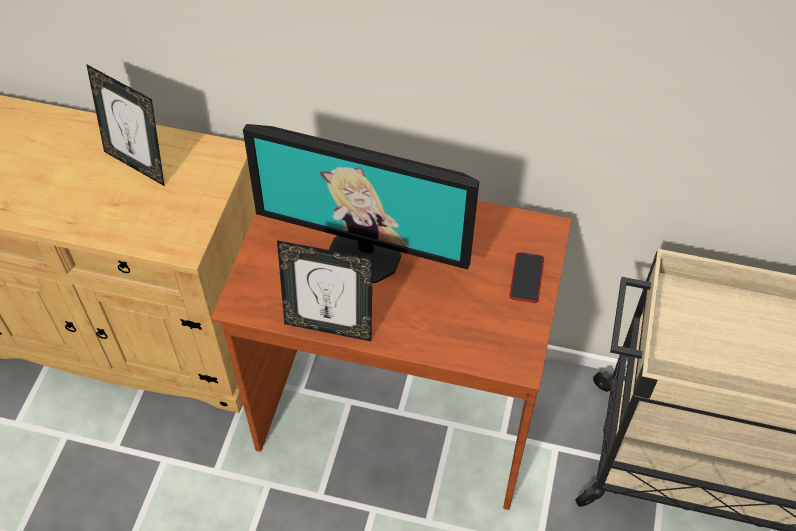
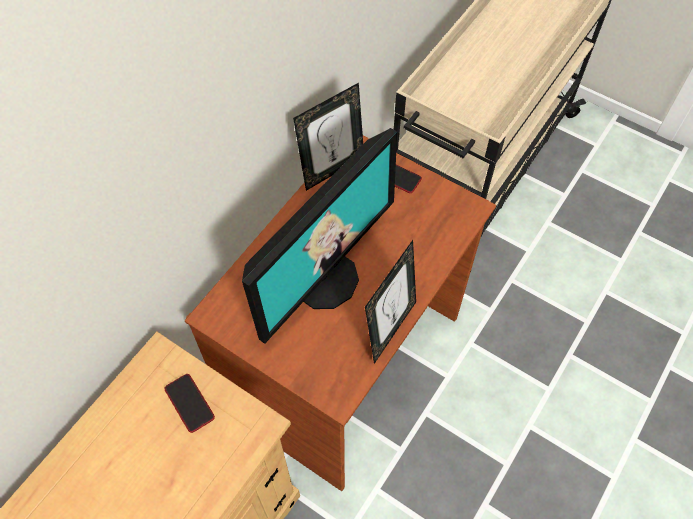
camera: 70 degrees left, 5 degrees up
picture frame [86,64,165,186] -> picture frame moved to [293,83,363,191]
none -> phone [164,374,215,433]

